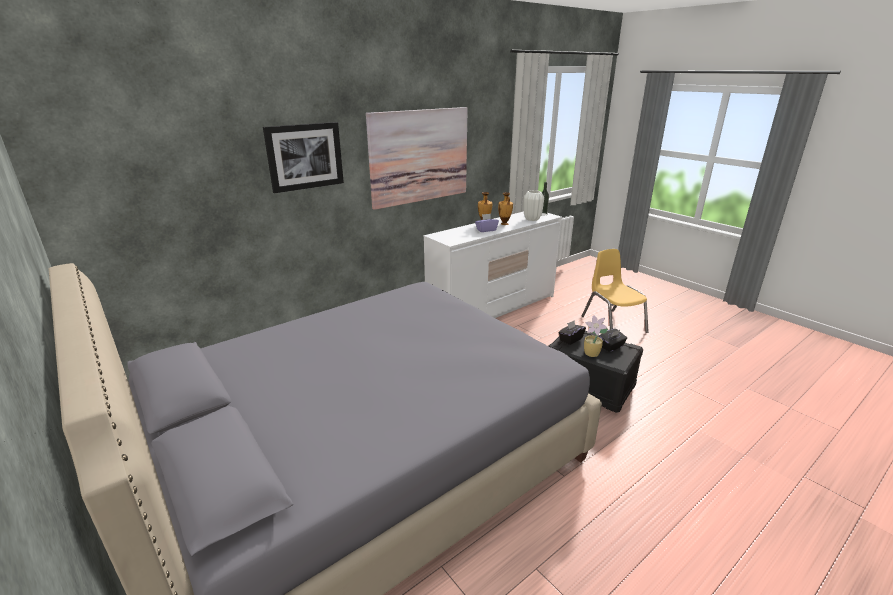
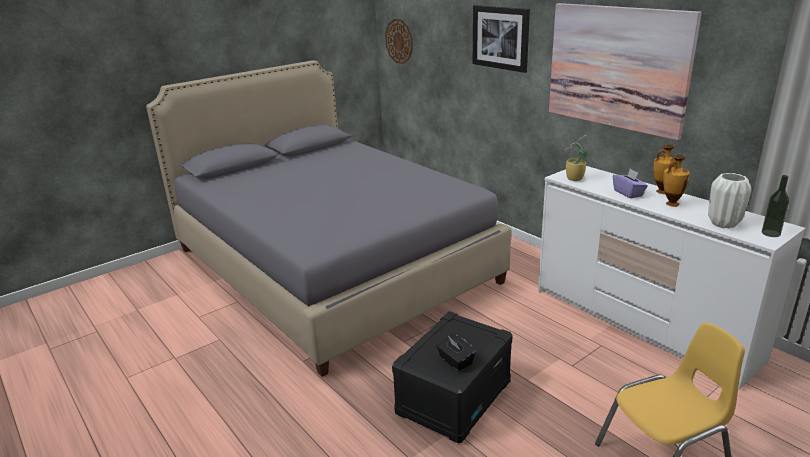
camera: 90 degrees right, 0 degrees up
black tissue box [558,320,586,345] -> none
potted plant [584,315,608,357] -> potted plant moved to [565,135,589,181]
none -> wall clock [385,19,413,64]

